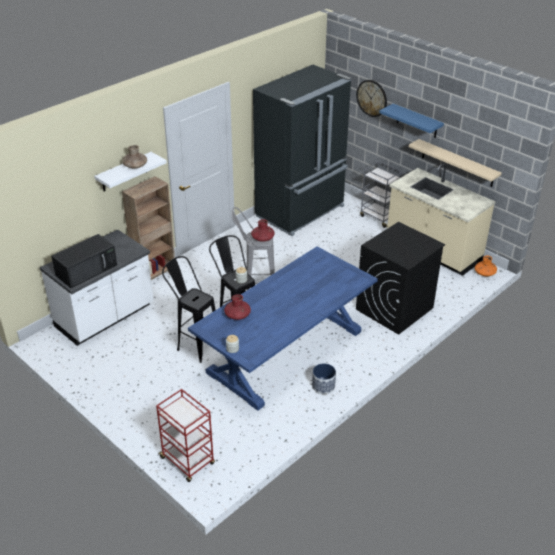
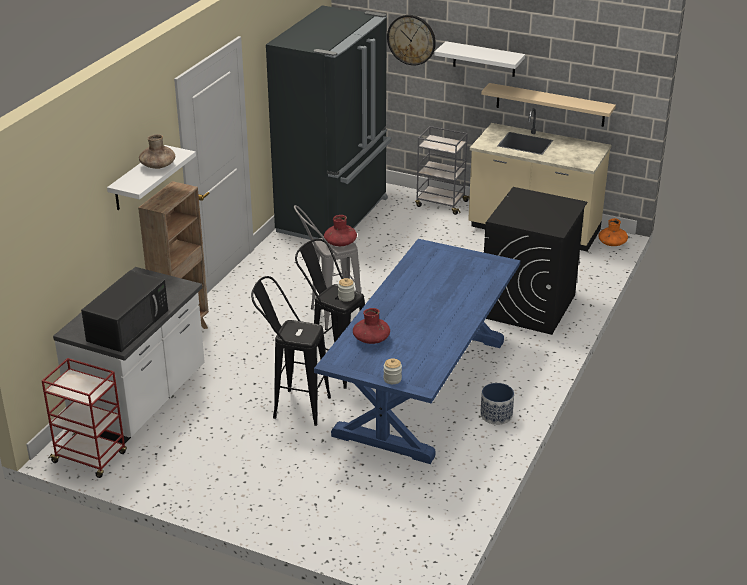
camera: 20 degrees left, 5 degrees down
red cart [156,389,215,482] -> red cart moved to [42,358,127,478]
blue shelf [379,104,444,138] -> white shelf [434,41,525,77]

